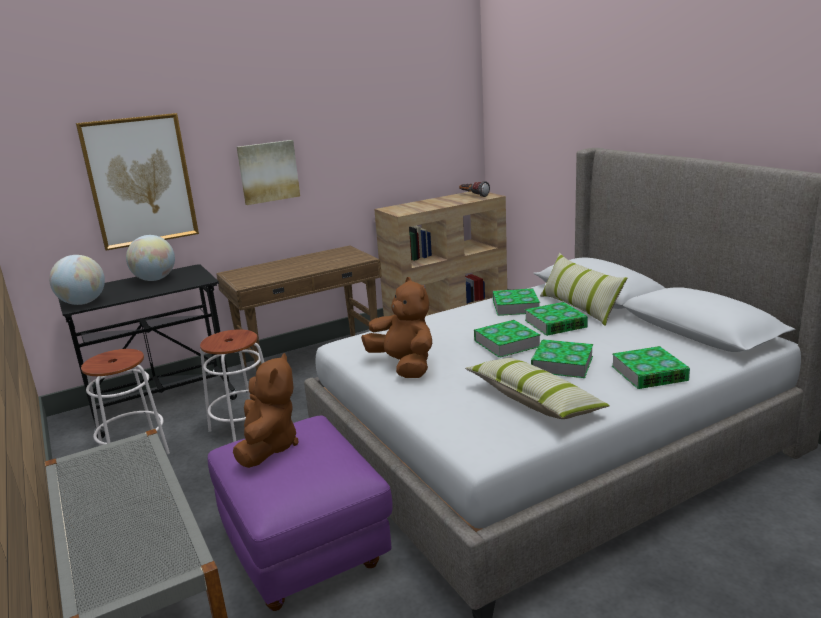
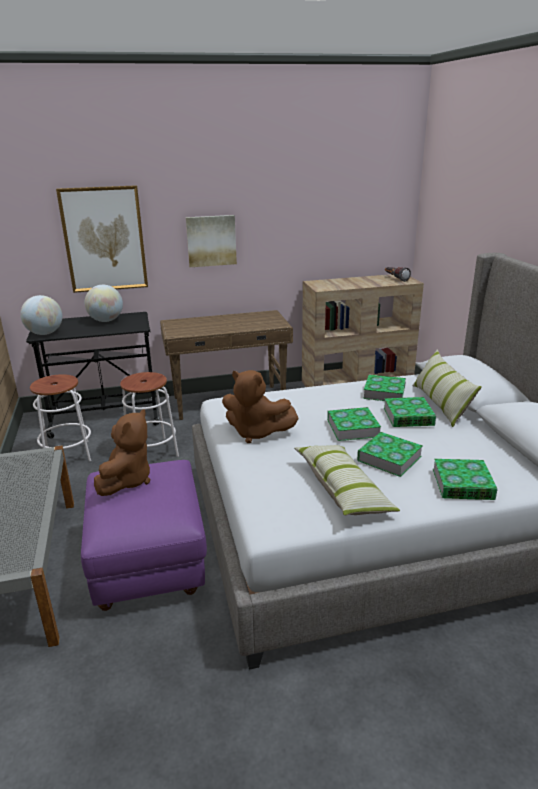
camera: 15 degrees right, 5 degrees up
brown plush toy [361,277,432,378] -> brown plush toy turned 135 degrees clockwise [222,370,299,443]

